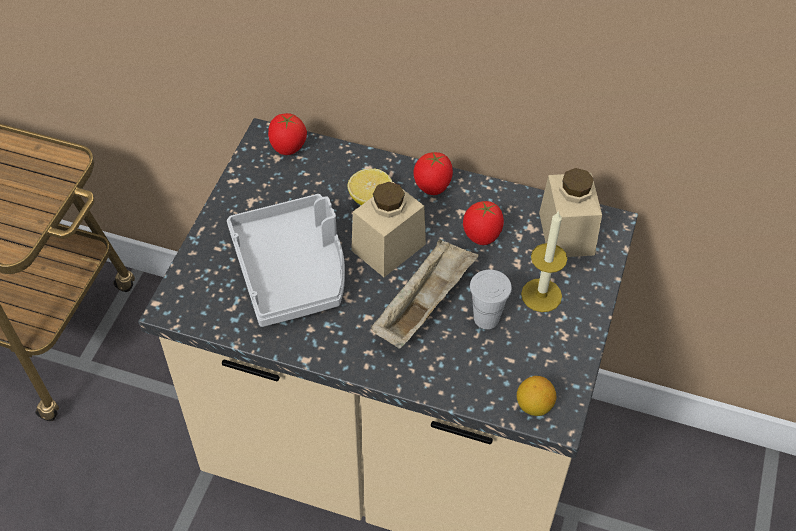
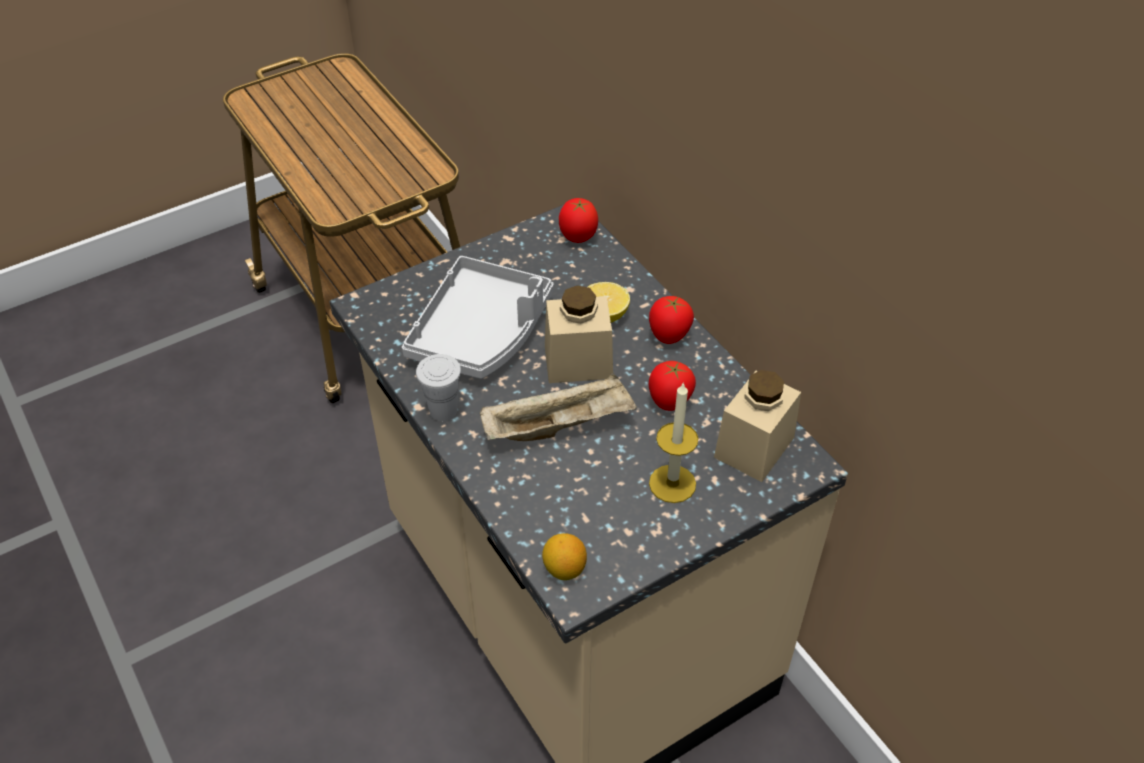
camera: 40 degrees right, 5 degrees down
white cup [470,270,512,329] -> white cup moved to [416,354,461,421]

